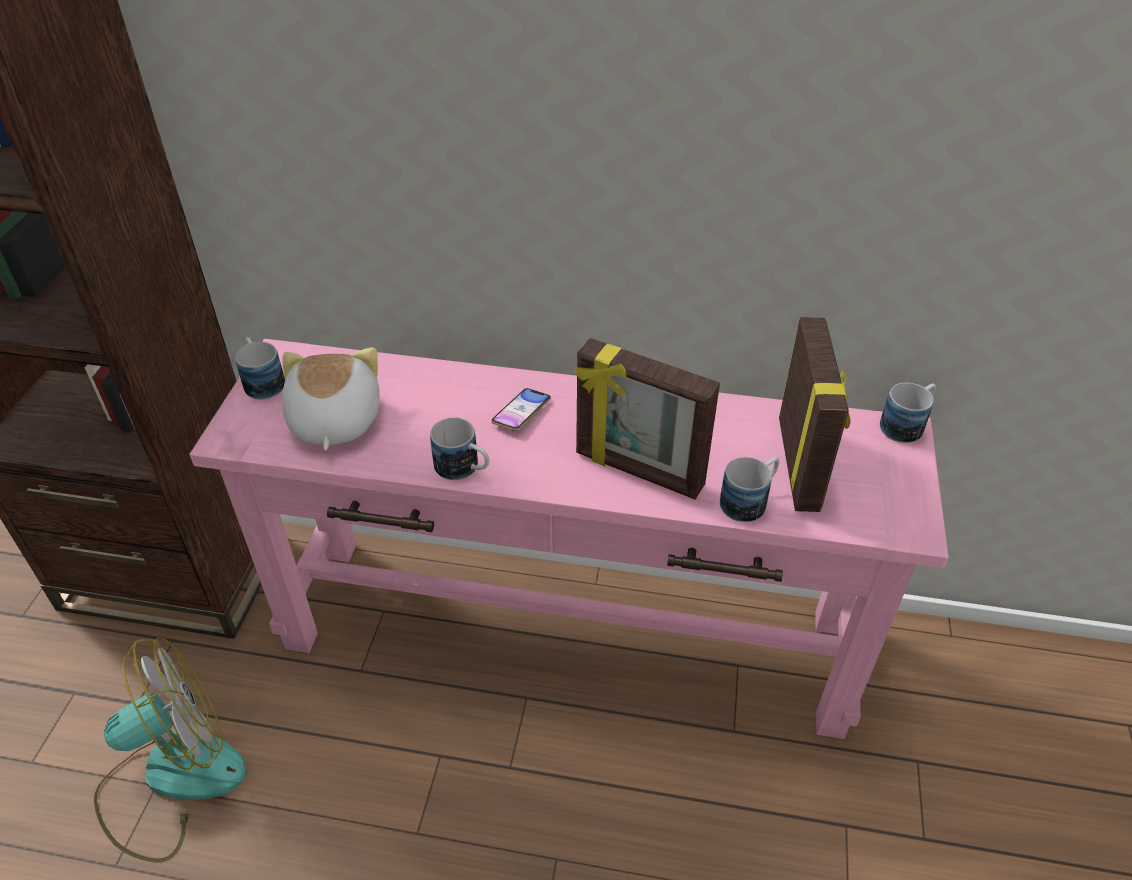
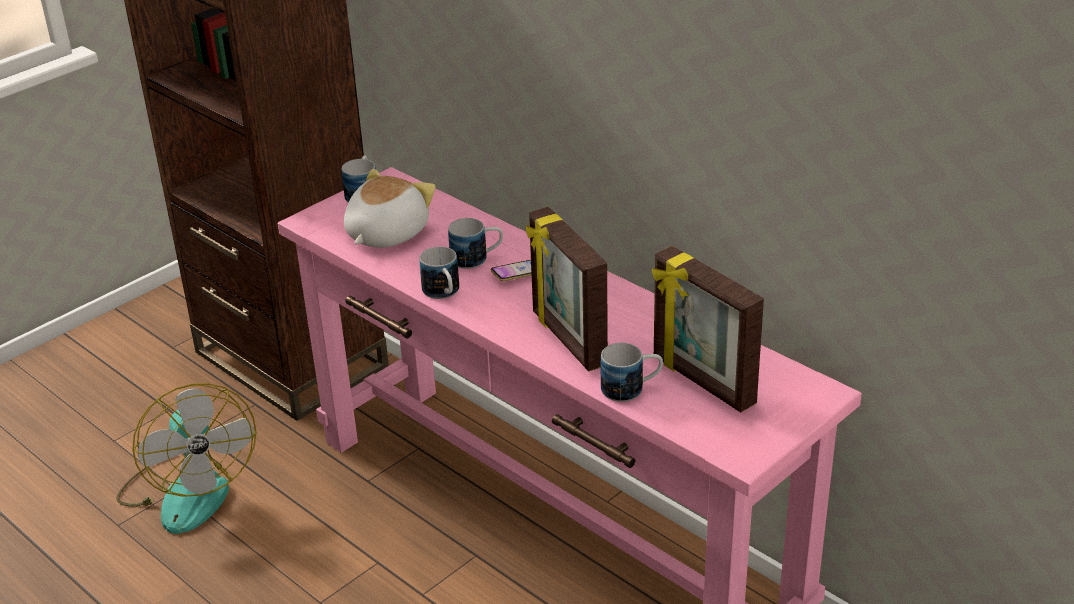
camera: 35 degrees right, 10 degrees down
fan [94,637,247,863] -> fan turned 60 degrees clockwise [116,383,256,534]
picture frame [779,317,851,512] -> picture frame turned 105 degrees clockwise [652,246,764,412]
mug [880,383,936,443] -> mug moved to [448,218,503,269]

